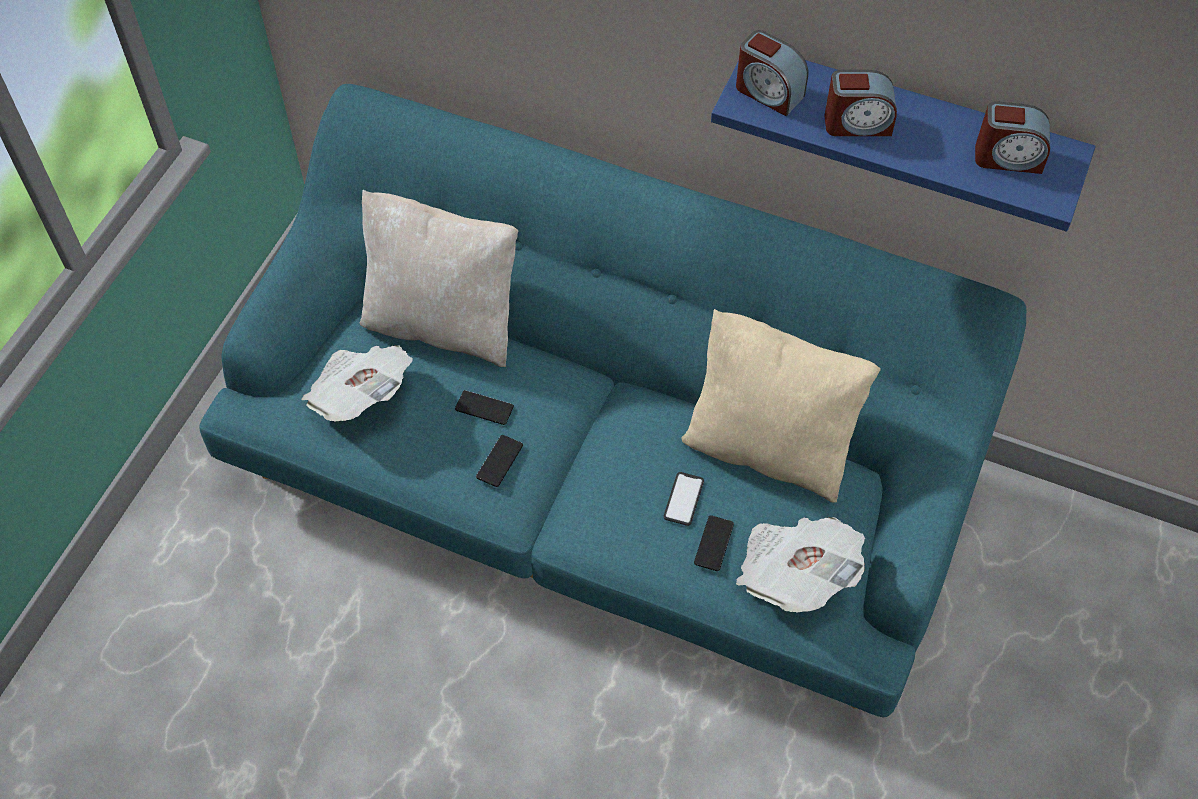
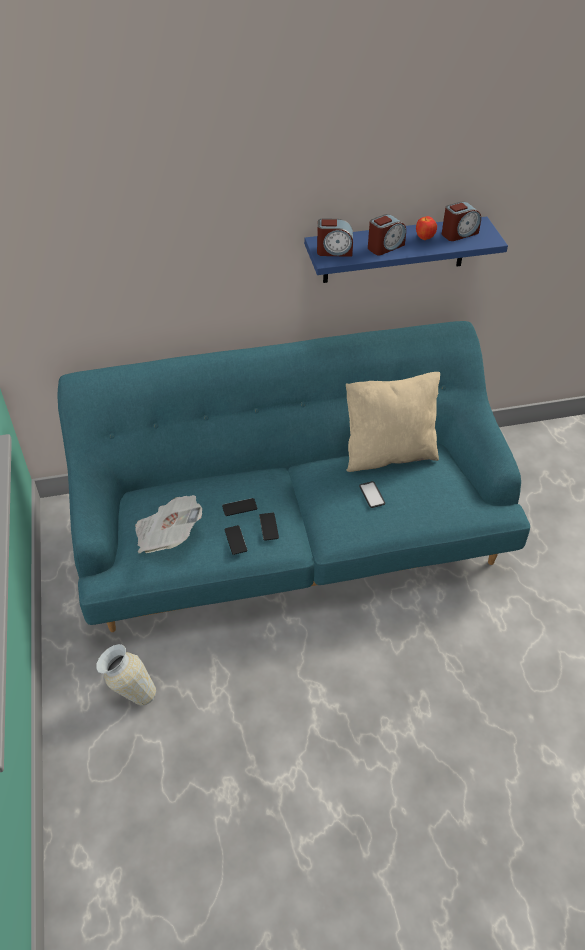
camera: 35 degrees left, 10 degrees down
beige pillow [360,190,518,367] -> none
phone [694,515,734,571] -> phone moved to [224,525,248,555]
newspaper [736,517,865,613] -> none
none -> vase [96,644,156,706]
none -> apple [416,216,437,240]

